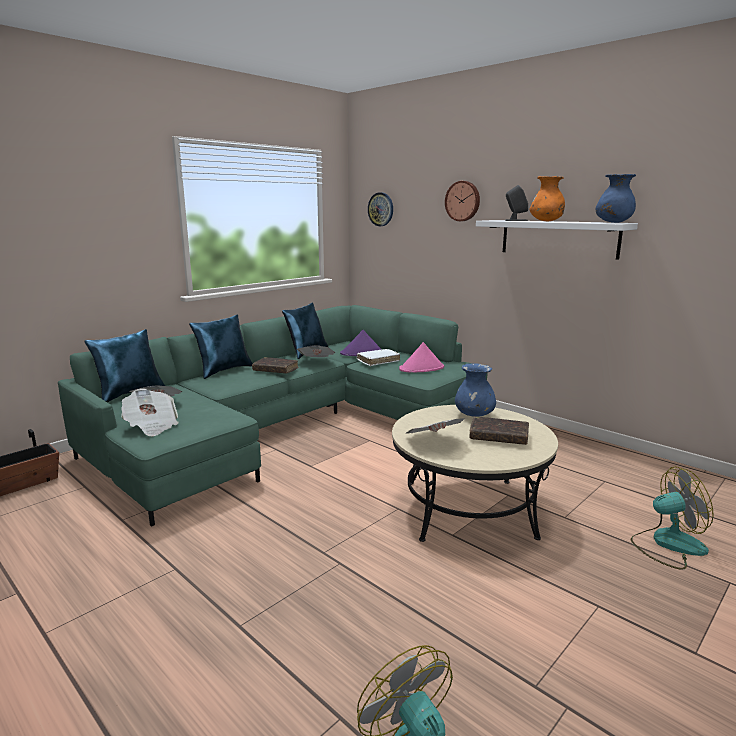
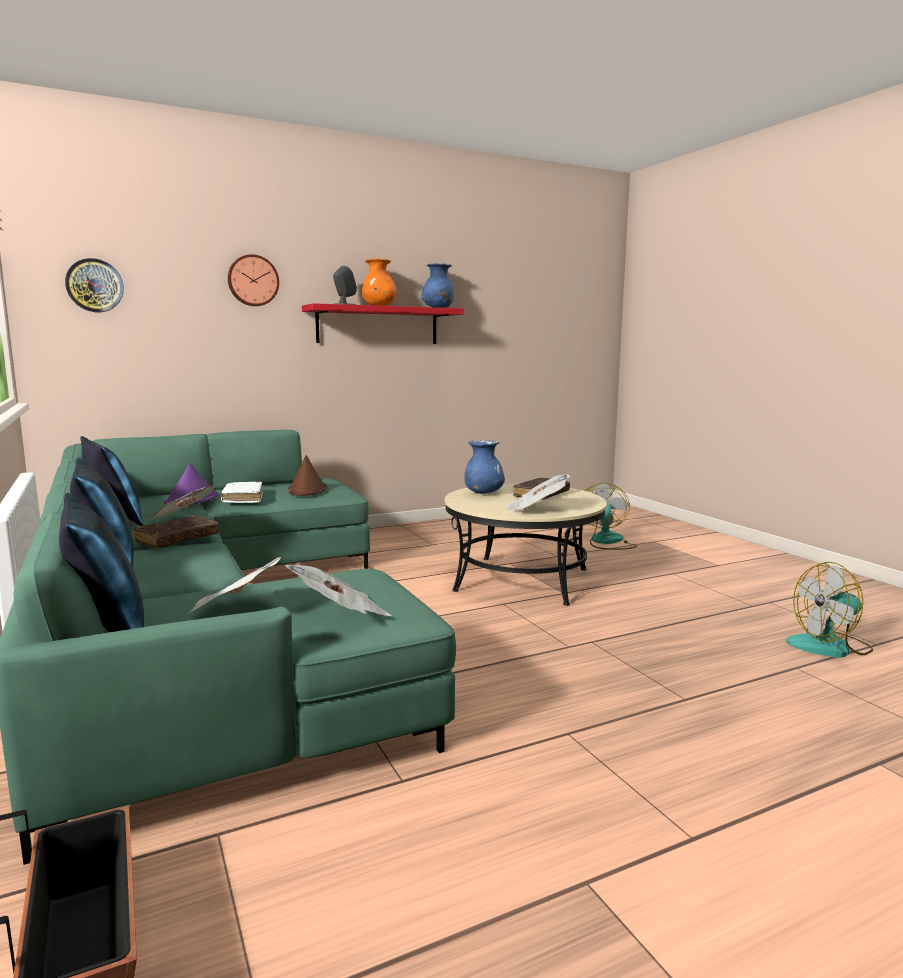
camera: 70 degrees left, 5 degrees down
pink hat [399,342,444,372] -> brown hat [288,455,327,496]
white shelf [476,220,638,260] -> red shelf [302,303,464,344]

